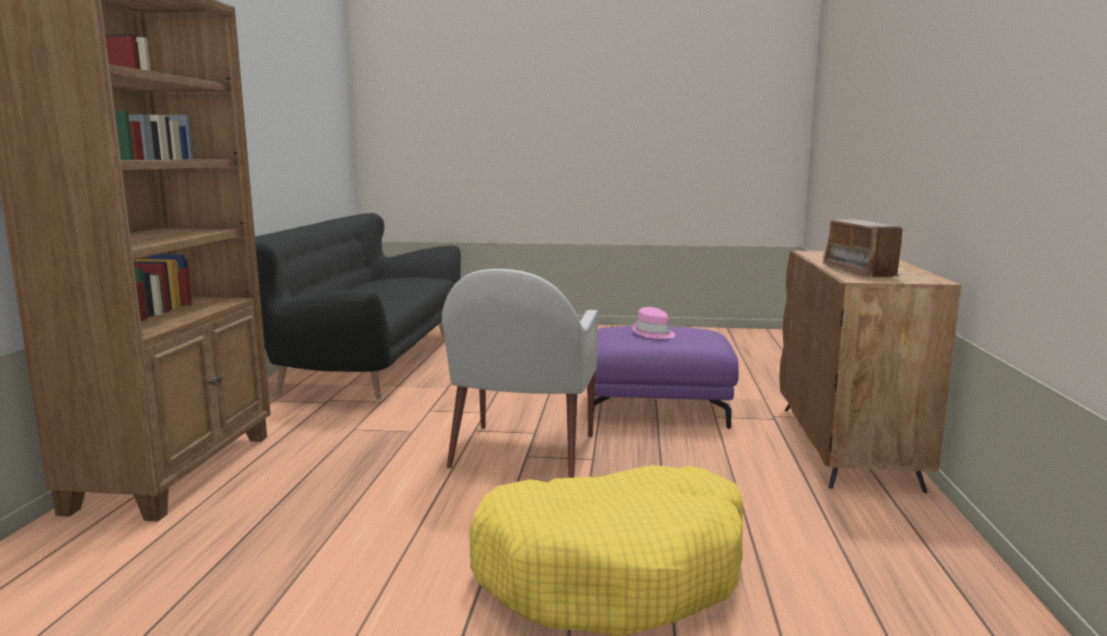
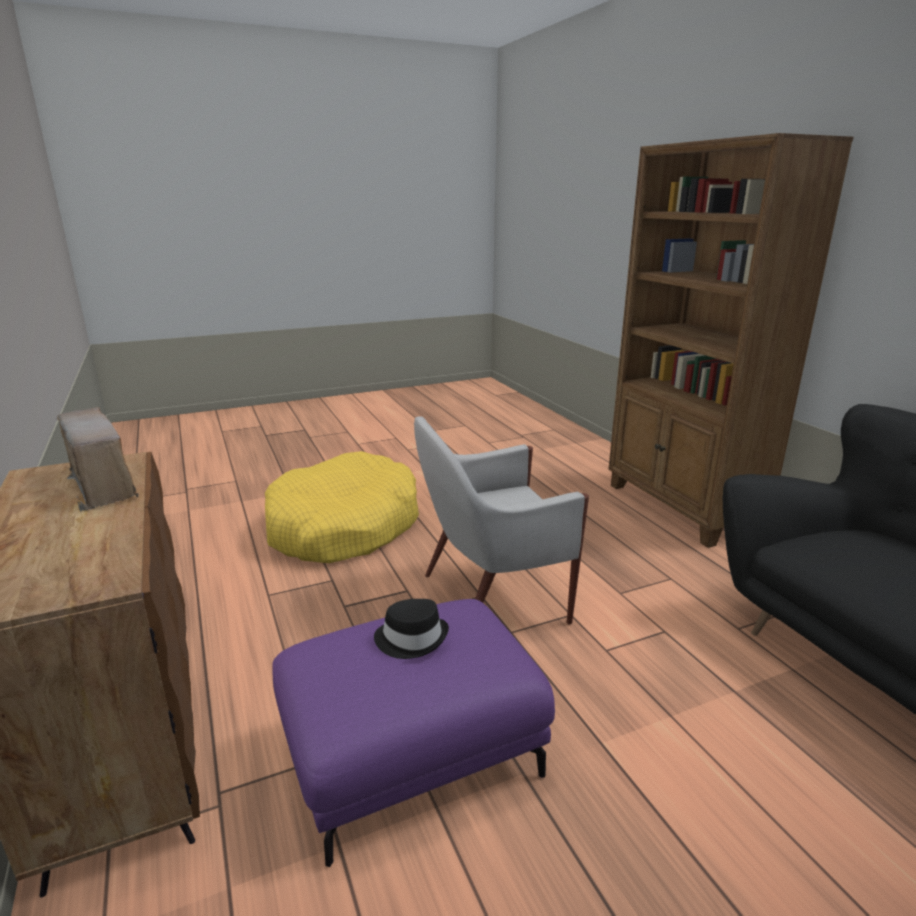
camera: 150 degrees right, 10 degrees up
white armchair [442,269,598,478] -> white armchair turned 90 degrees counterclockwise [414,416,589,625]
pink hat [631,307,676,339] -> black hat [374,599,449,659]

